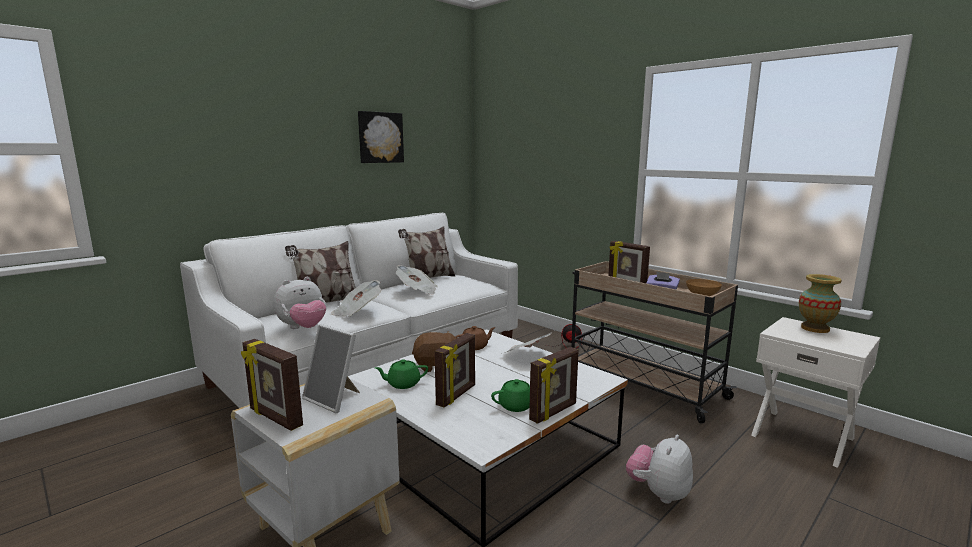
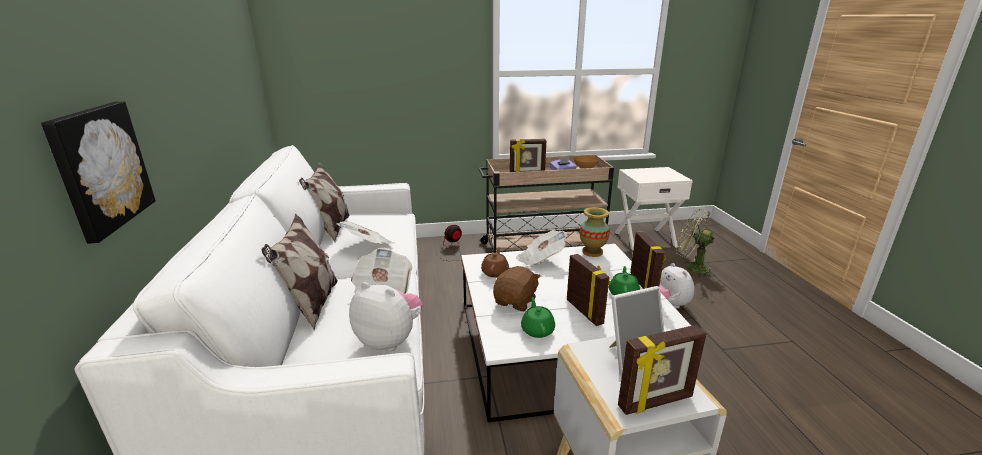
camera: 55 degrees left, 10 degrees up
plush toy [273,277,326,329] -> plush toy turned 60 degrees counterclockwise [349,282,422,351]
picture [358,111,404,163] -> picture moved to [41,101,156,244]
green teapot [375,359,428,389] -> green teapot turned 150 degrees clockwise [521,297,555,338]
vase [799,274,842,333] -> vase moved to [579,207,610,257]
none -> green fan [676,209,716,278]

